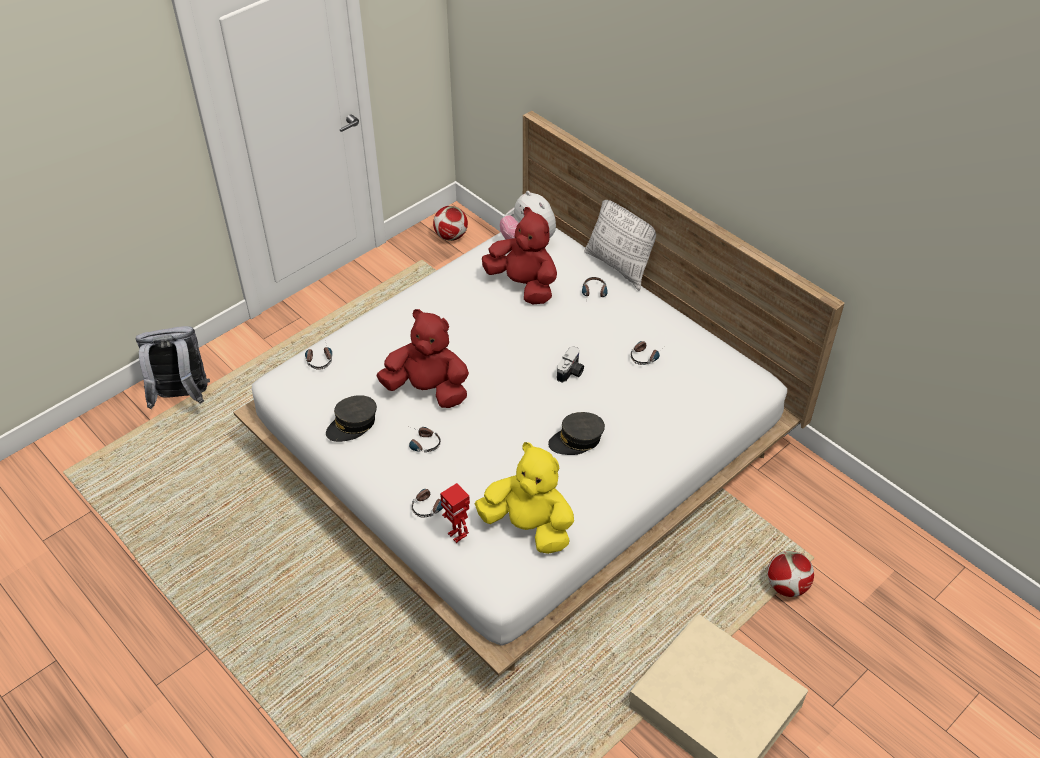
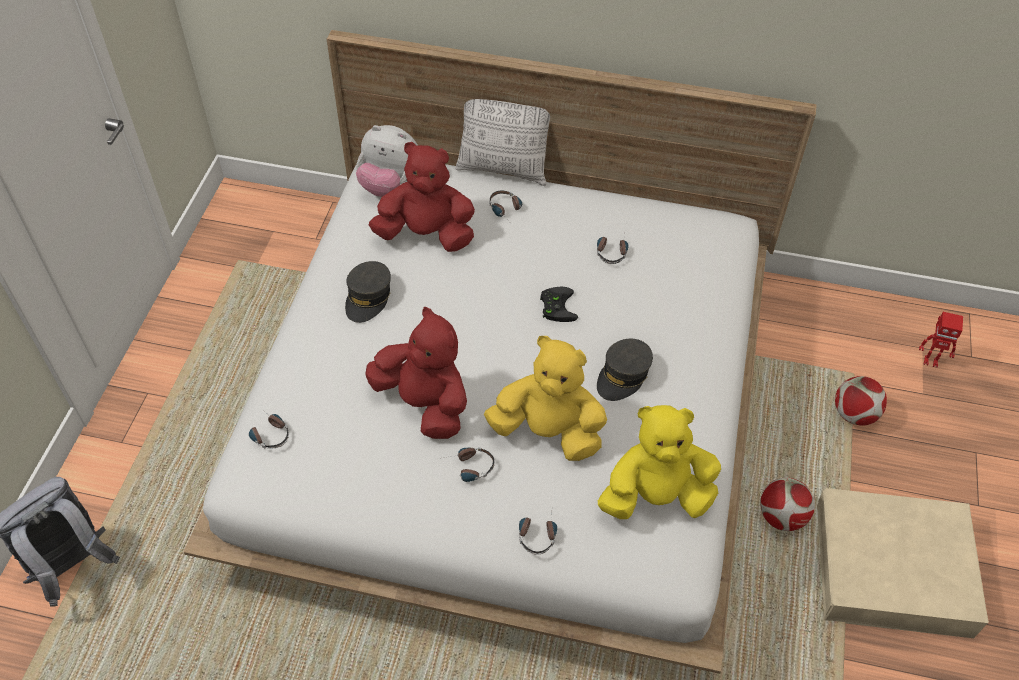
camera: 35 degrees left, 5 degrees up
grey cap [326,395,377,442] -> grey cap moved to [345,261,391,323]
red plush toy [376,309,469,408] -> red plush toy turned 60 degrees clockwise [365,307,467,439]
football [433,206,468,241] -> football moved to [760,477,815,531]
toy robot [440,483,470,543] -> toy robot moved to [919,312,963,368]
camera [557,346,584,383] -> black game controller [540,287,578,322]
none -> yellow plush toy [484,336,607,461]

